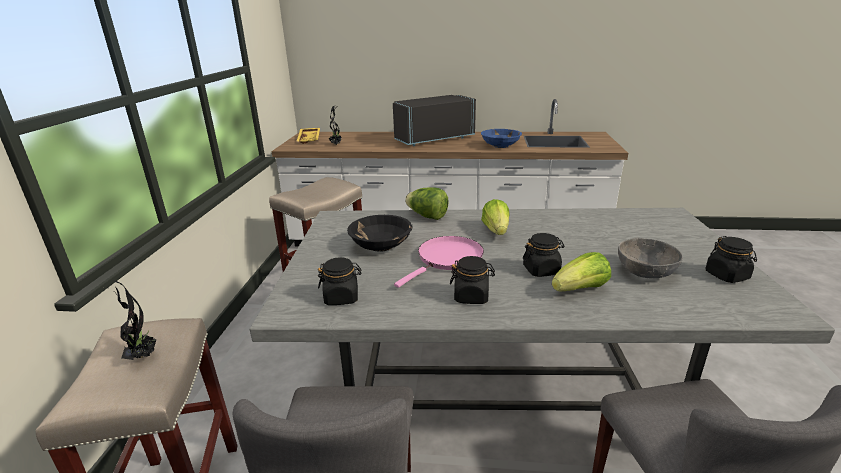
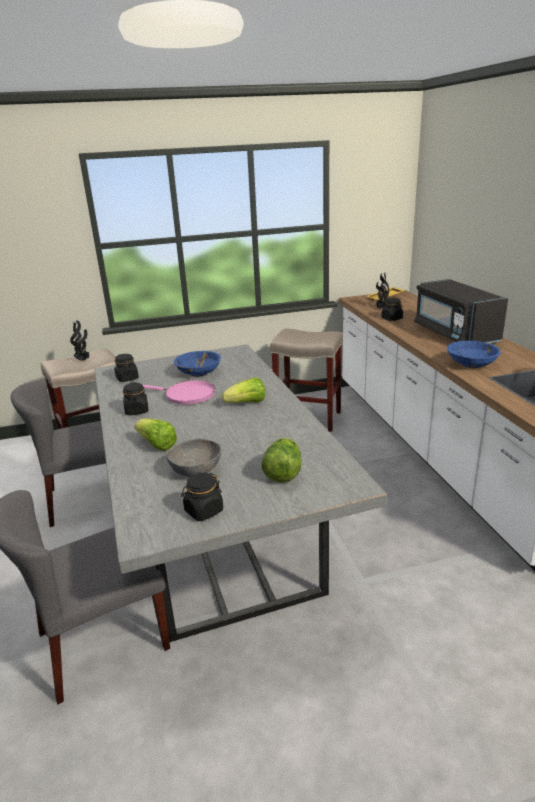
camera: 70 degrees right, 0 degrees up
black bowl [347,215,412,252] -> blue bowl [174,351,221,377]
black microwave [393,95,476,146] -> black microwave turned 150 degrees counterclockwise [414,279,508,343]
lettuce [405,187,449,220] -> lettuce moved to [261,438,301,483]
black jar [523,233,564,277] -> black jar moved to [381,298,403,321]

